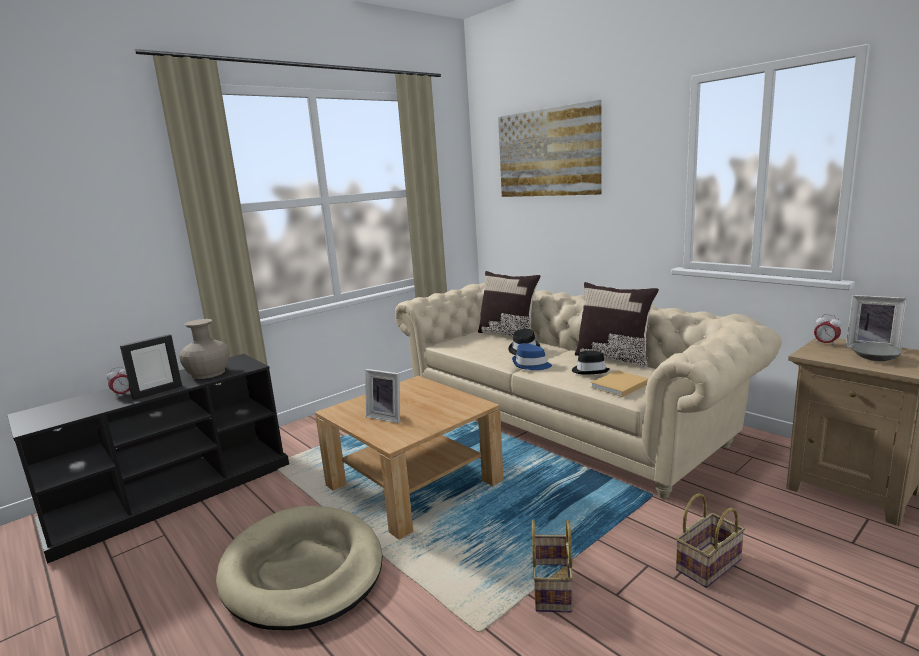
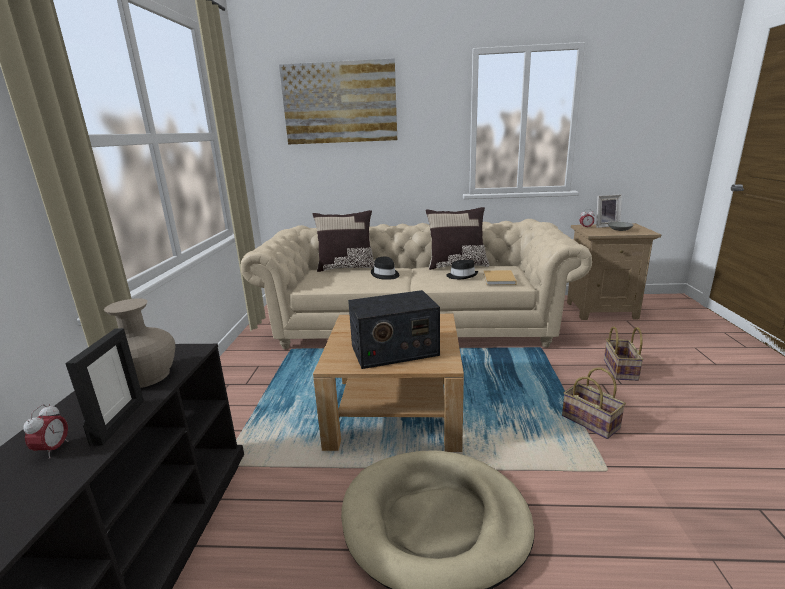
camera: 45 degrees left, 5 degrees up
picture frame [365,369,400,423] -> radio [348,290,440,369]
blue hat [512,343,552,370] -> none

